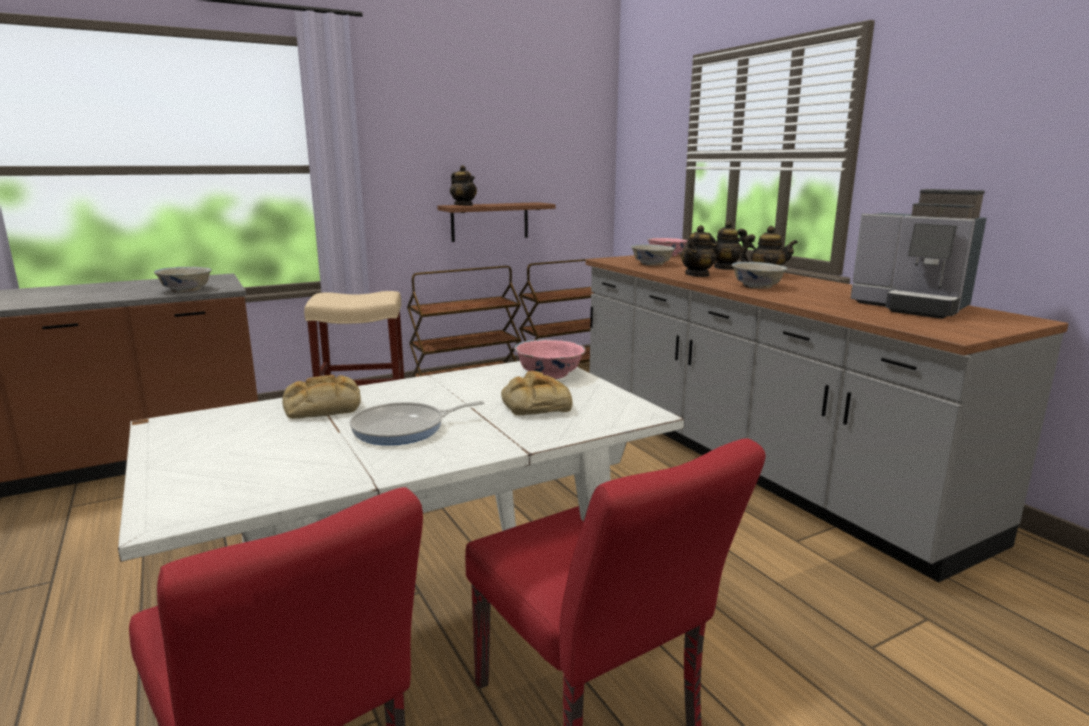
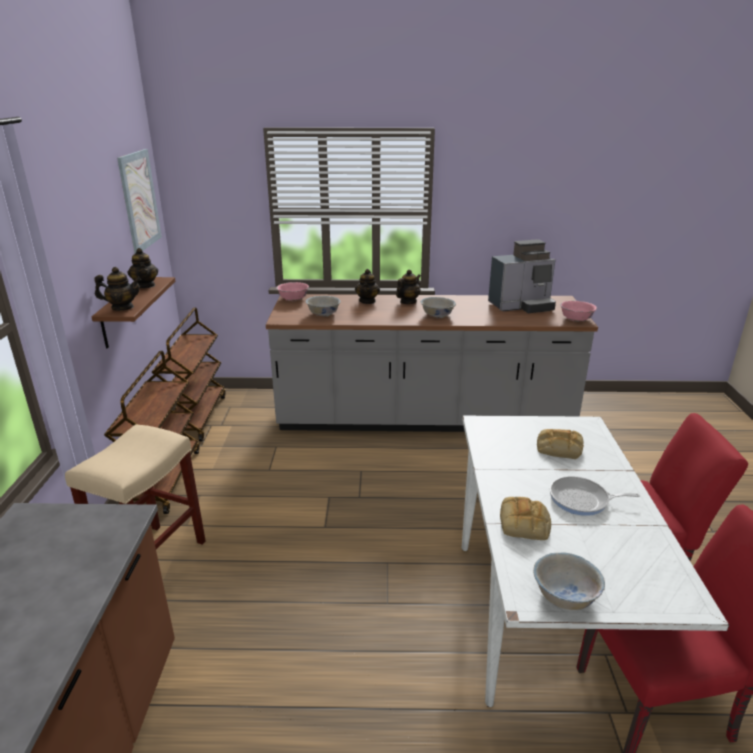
camera: 60 degrees left, 10 degrees up
white bowl [154,267,212,293] -> white bowl moved to [533,552,605,610]
frying pan [349,401,485,445] -> frying pan turned 90 degrees clockwise [550,476,640,516]
pink bowl [514,339,586,379] -> pink bowl moved to [560,301,597,322]
teapot [681,225,717,277] -> teapot moved to [128,248,158,288]
none -> picture [117,149,162,253]

